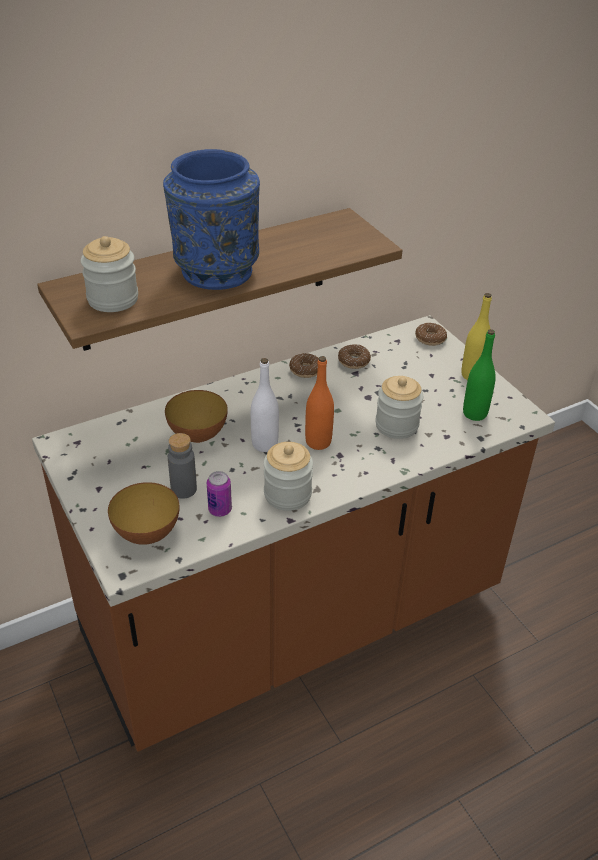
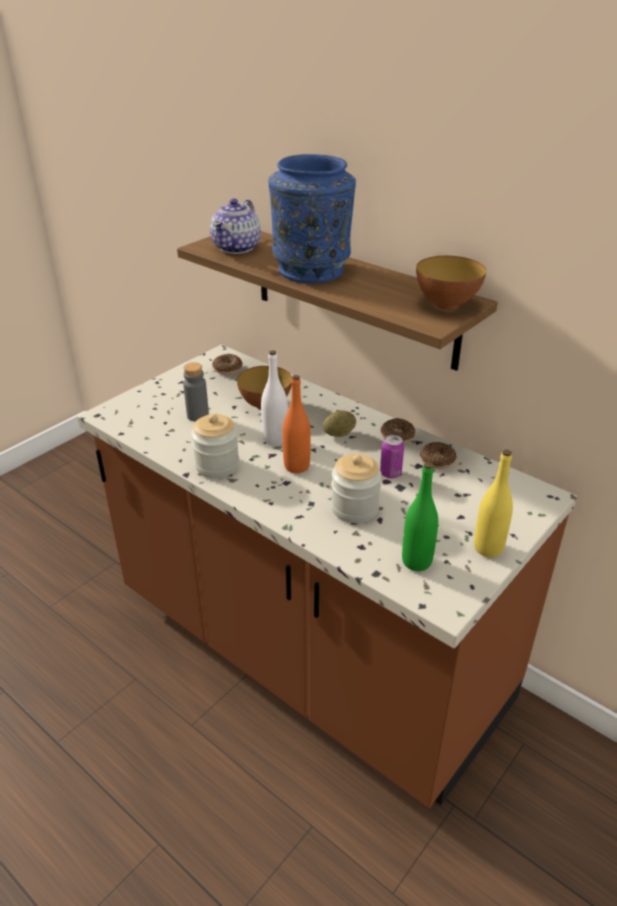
camera: 70 degrees right, 5 degrees down
jar [81,236,138,312] -> teapot [210,198,261,254]
bowl [108,482,179,545] -> bowl moved to [416,256,486,309]
can [207,471,232,517] -> can moved to [380,435,404,478]
donut [415,323,447,346] -> donut moved to [212,354,243,374]
none -> potato [323,410,356,437]

